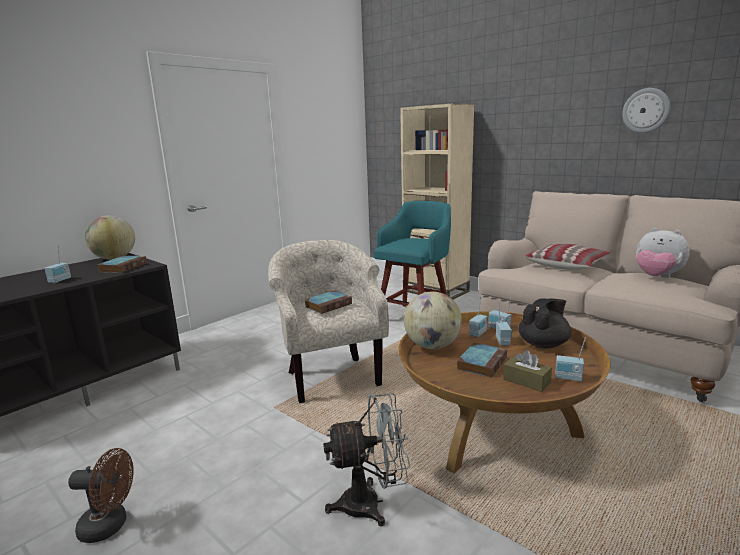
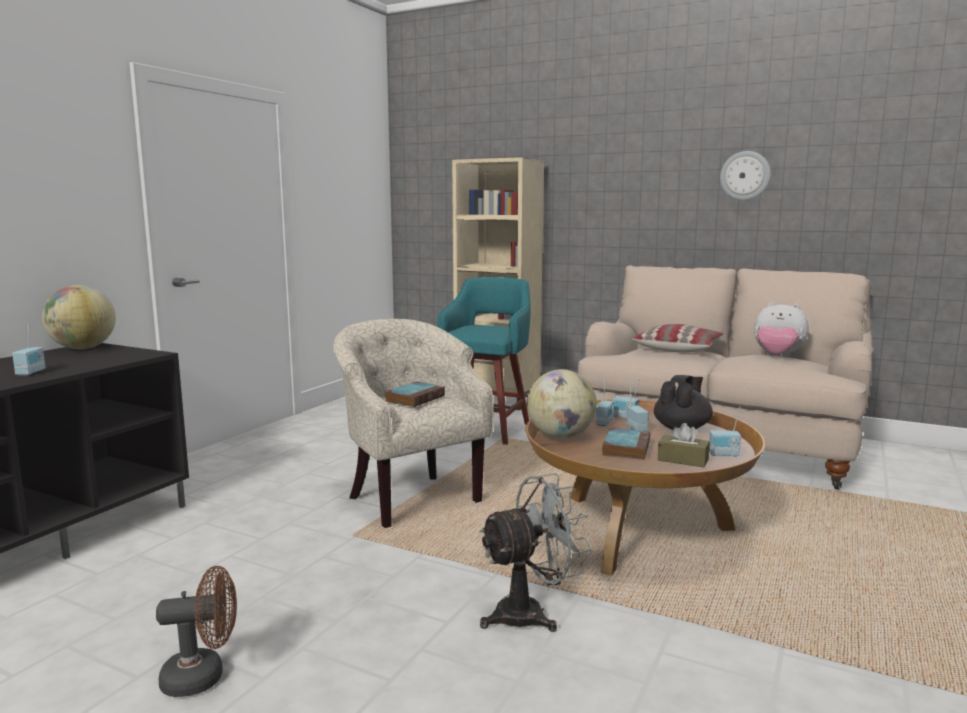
camera: 15 degrees left, 5 degrees down
book [97,256,147,273] -> none

